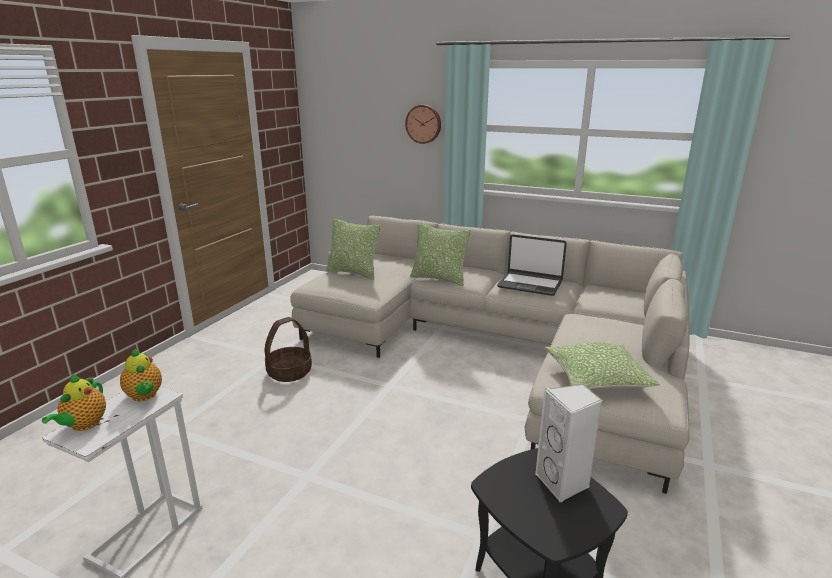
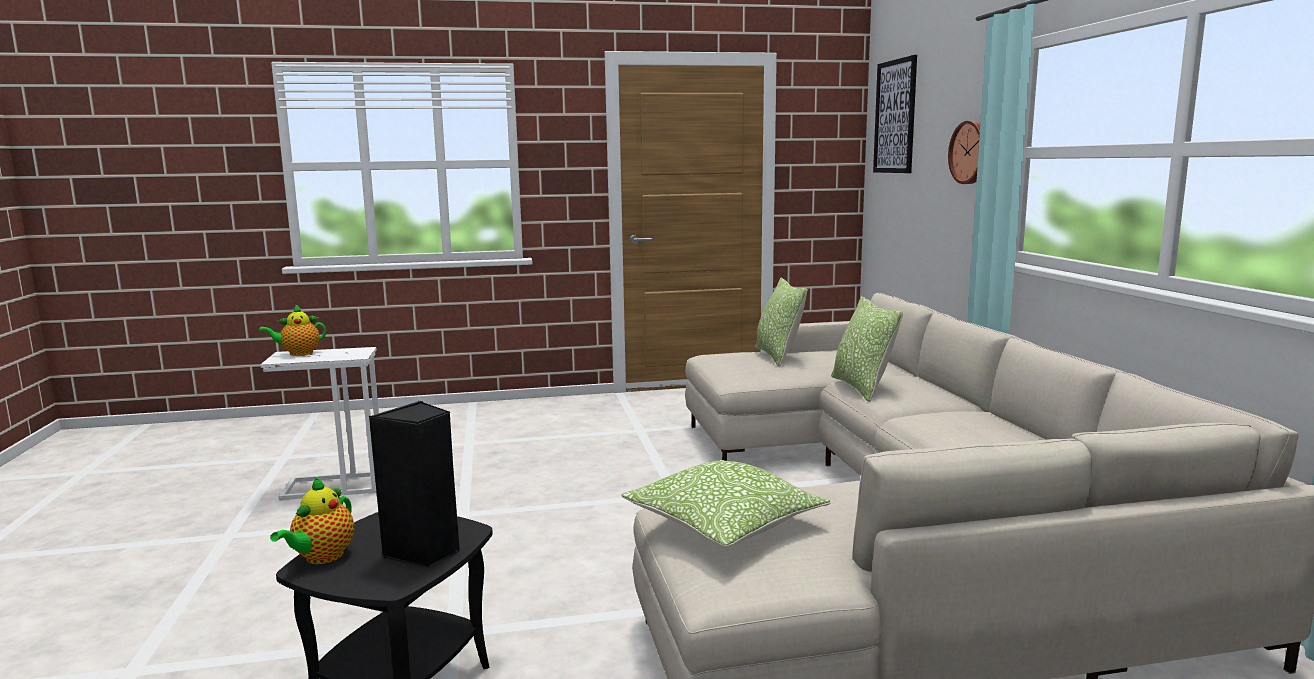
camera: 55 degrees right, 10 degrees down
teapot [120,349,162,401] -> teapot moved to [270,477,354,564]
basket [264,317,312,382] -> none
laptop [497,235,567,296] -> none
white speaker [535,384,603,502] -> black speaker [369,401,460,568]
none -> picture [873,55,917,173]

